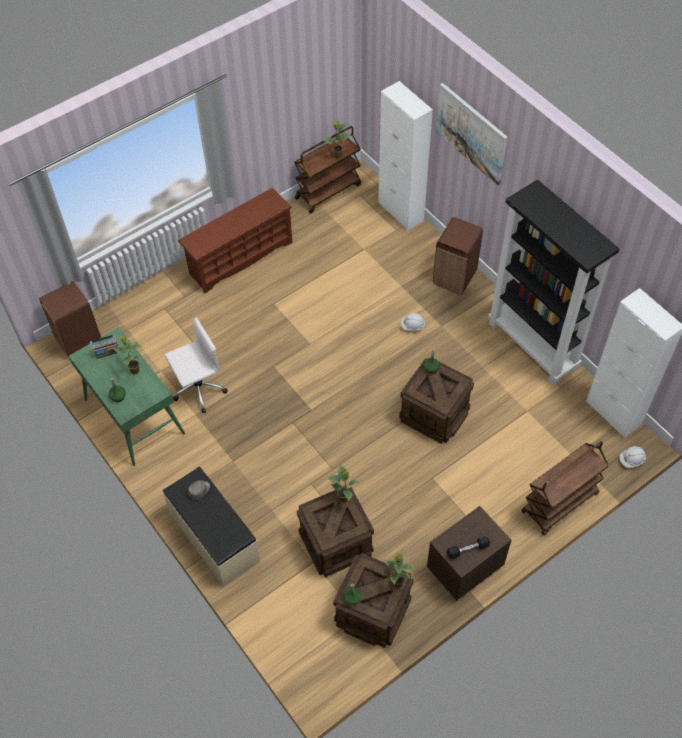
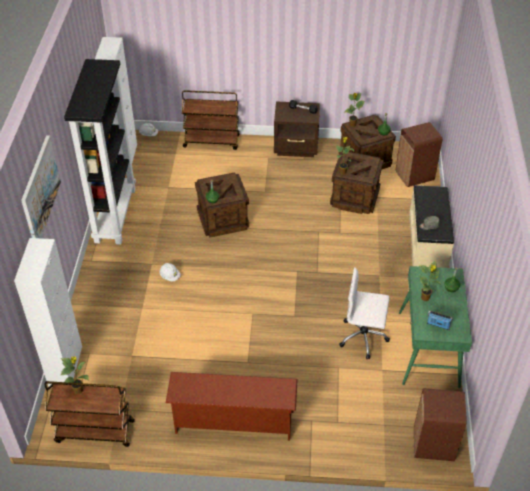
camera: 140 degrees left, 10 degrees down
brown trash can [433,217,483,295] -> brown trash can moved to [396,122,442,187]

